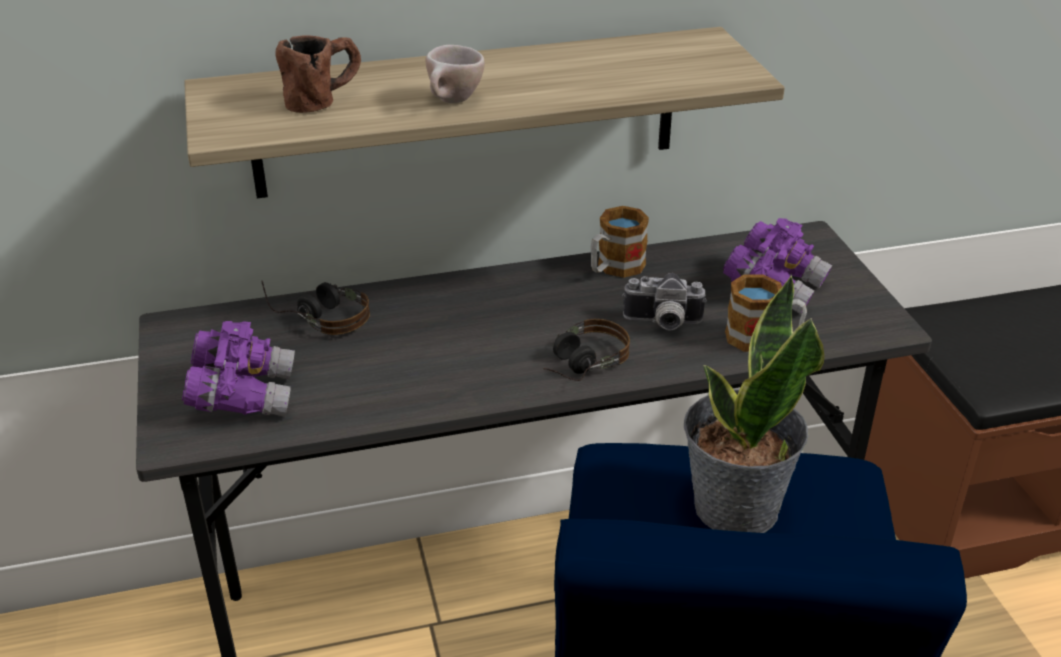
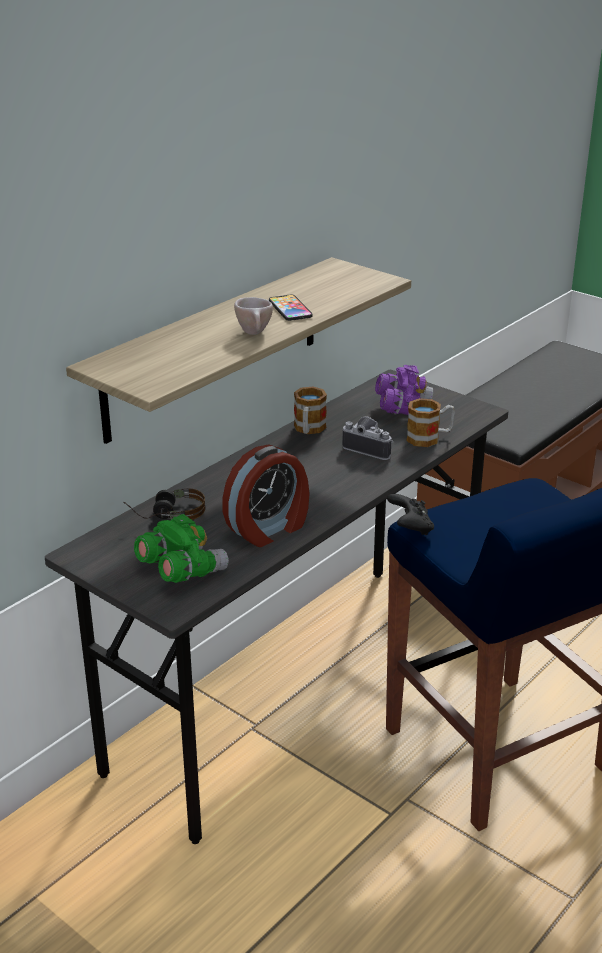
camera: 35 degrees left, 5 degrees down
purple binoculars [182,321,295,417] -> green binoculars [134,514,229,583]
brown mug [276,35,361,113] -> none
headphones [543,319,630,381] -> none
camera [622,273,707,330] -> camera turned 120 degrees counterclockwise [342,416,393,460]
potted plant [684,274,825,533] -> none
none -> alarm clock [222,445,310,547]
none -> phone [269,295,313,321]
none -> black game controller [387,494,434,536]

